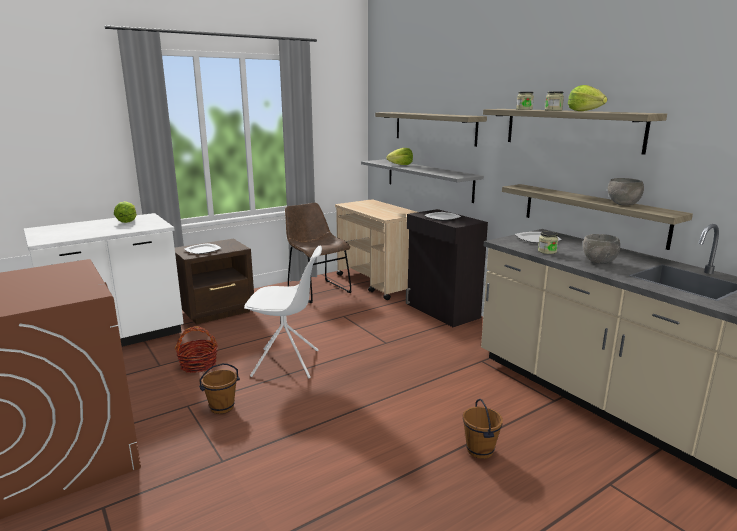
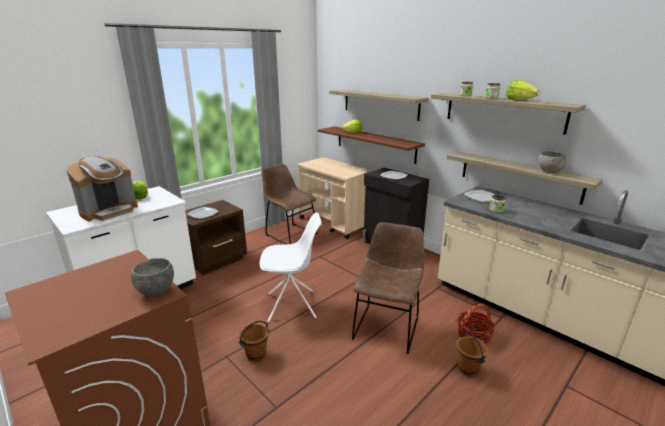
camera: 10 degrees left, 5 degrees up
basket [174,326,218,373] -> basket moved to [457,303,495,344]
grey shelf [361,159,484,203] -> brown shelf [318,126,425,164]
grey bowl [583,234,620,264] -> grey bowl moved to [131,258,174,296]
none -> coffee machine [66,156,138,222]
none -> brown chair [352,222,424,354]

